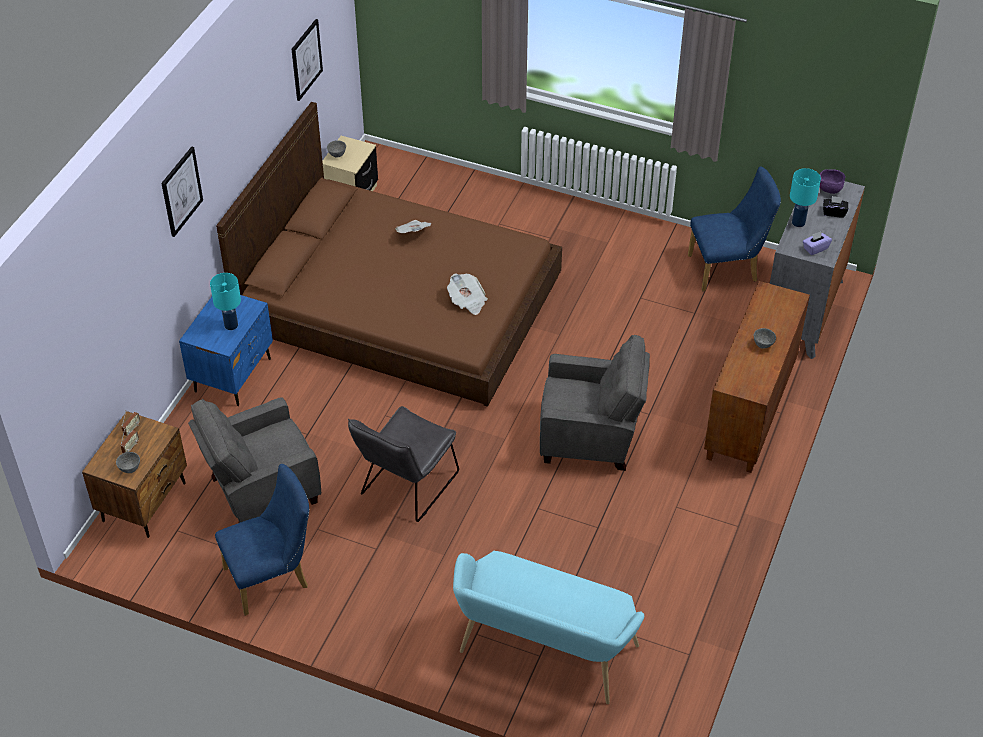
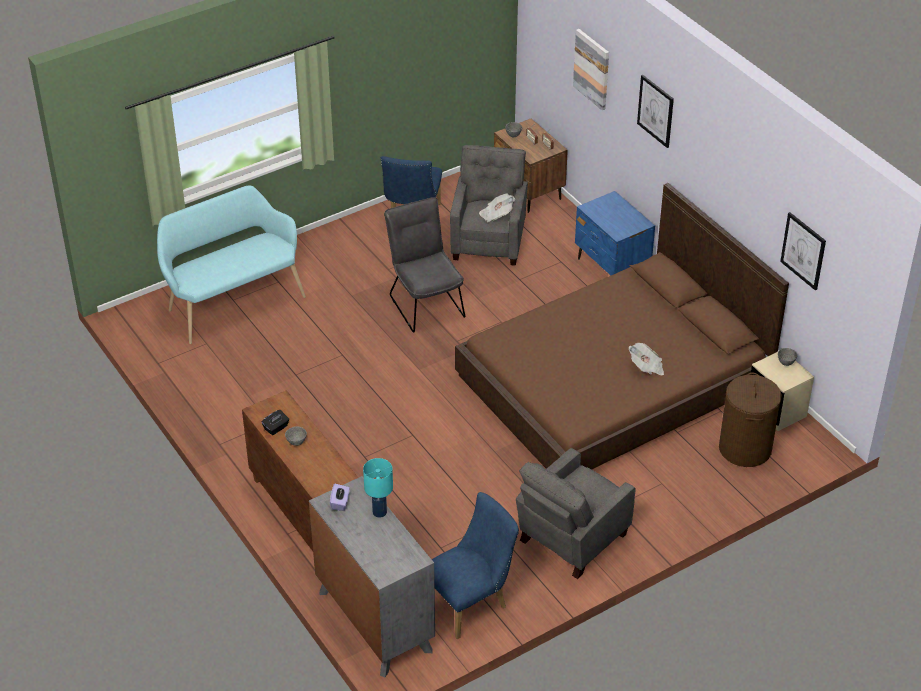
camera: 125 degrees right, 5 degrees down
turquoise table lamp [210,273,241,330] -> none
newspaper [447,273,488,315] -> newspaper moved to [479,193,515,223]
grey armchair [540,335,650,471] -> grey armchair moved to [516,448,636,579]
blue chair [688,166,781,291] -> blue chair turned 150 degrees counterclockwise [432,492,519,639]
purple bowl [819,169,846,194] -> none
black tissue box [823,196,848,218] -> black tissue box moved to [262,410,289,435]
none -> picture [573,29,609,110]
none -> brown laundry basket [719,373,782,467]

